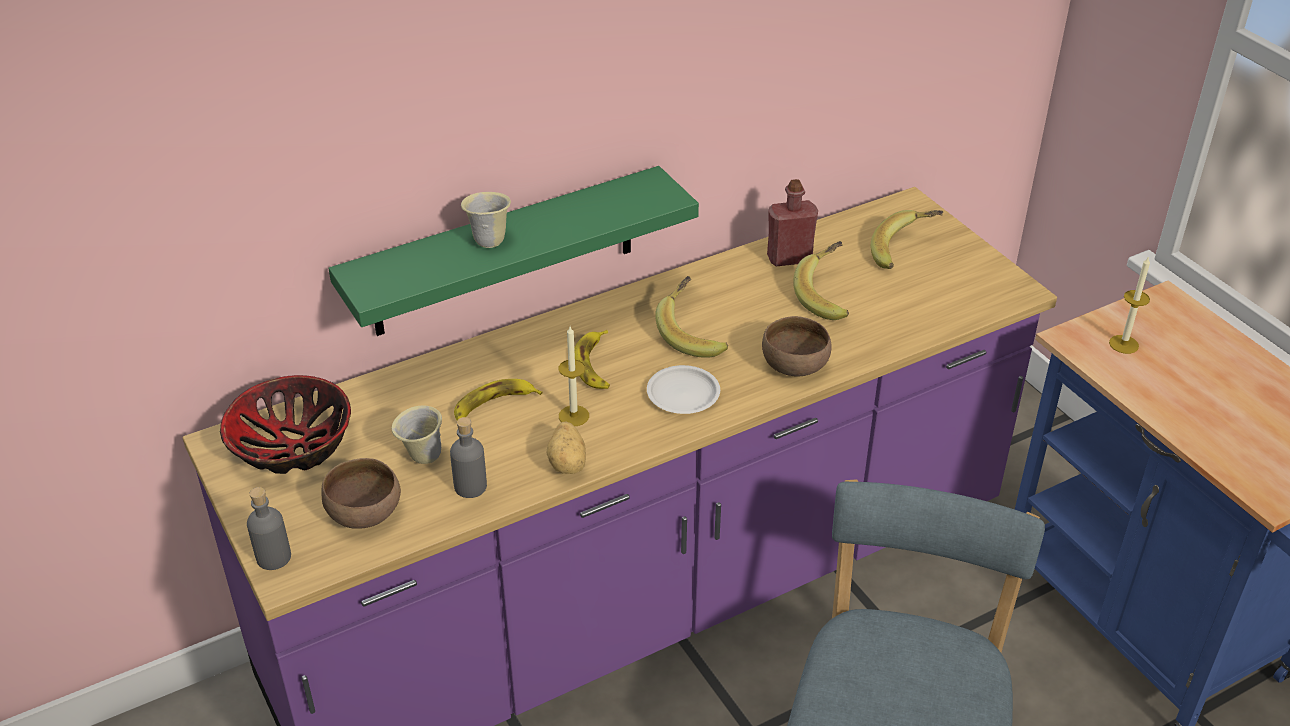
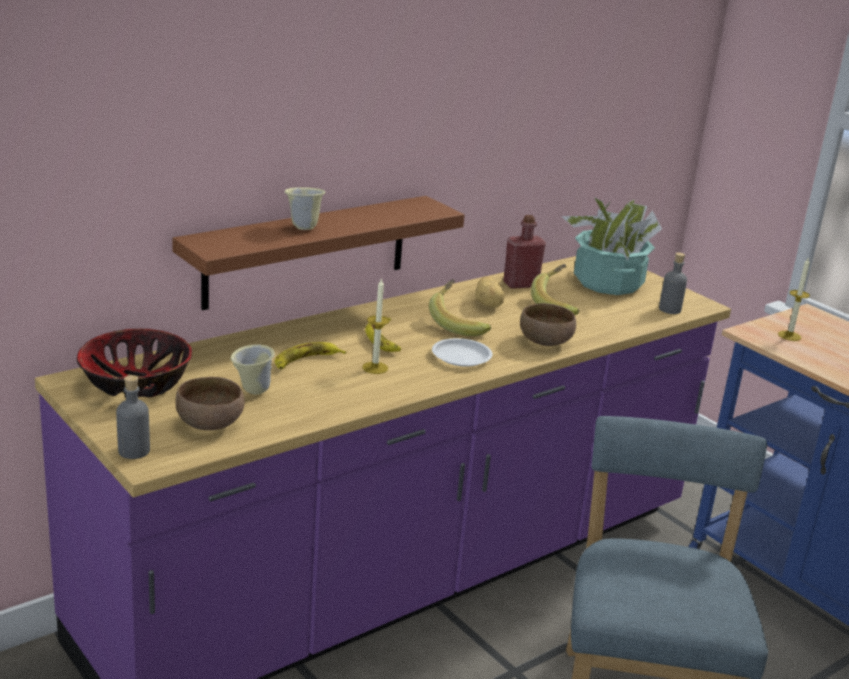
camera: 10 degrees left, 15 degrees down
green shelf [329,166,699,336] -> brown shelf [172,196,464,310]
grey bottle [450,417,487,498] -> grey bottle moved to [659,253,687,314]
potato [546,422,586,474] -> potato moved to [475,276,504,308]
banana [871,210,943,269] -> potted plant [561,197,662,295]

